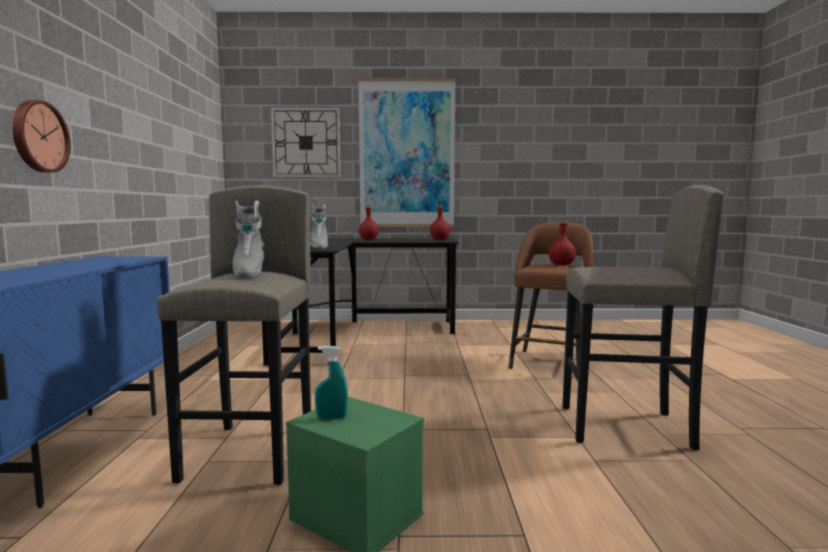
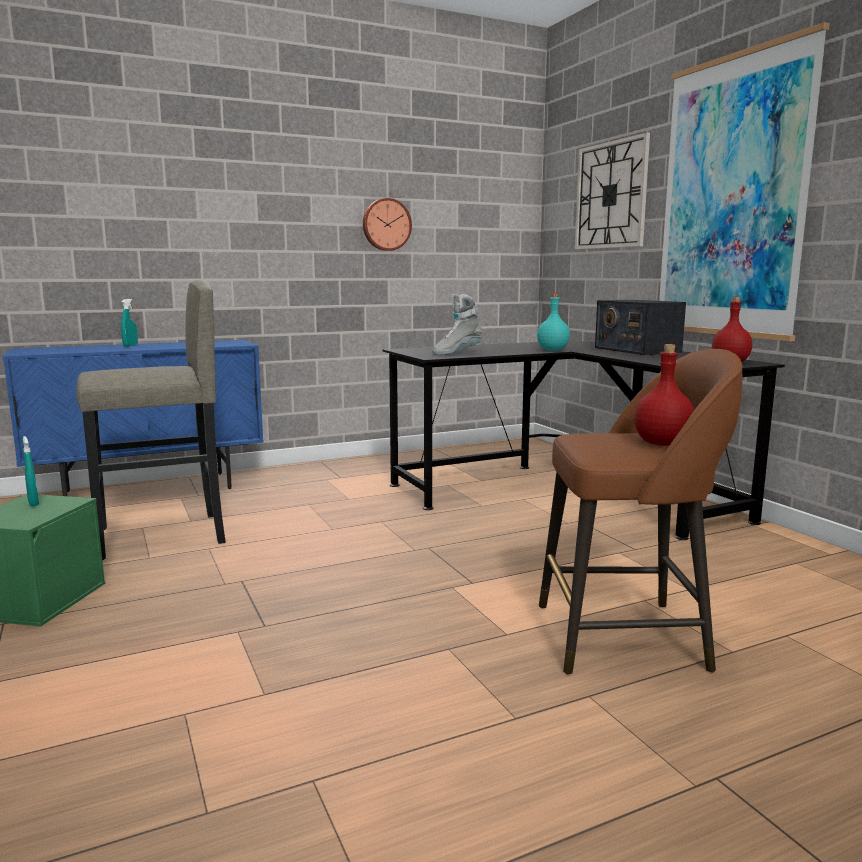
camera: 65 degrees right, 5 degrees up
wall clock [12,100,71,173] -> wall clock moved to [363,198,412,251]
grey boot [232,201,264,278] -> none
red bottle [359,205,379,240] -> radio [595,300,686,355]
grey stool [562,185,724,450] -> none
none -> turquoise spray bottle [121,299,138,347]
none -> turquoise bottle [537,293,570,351]

